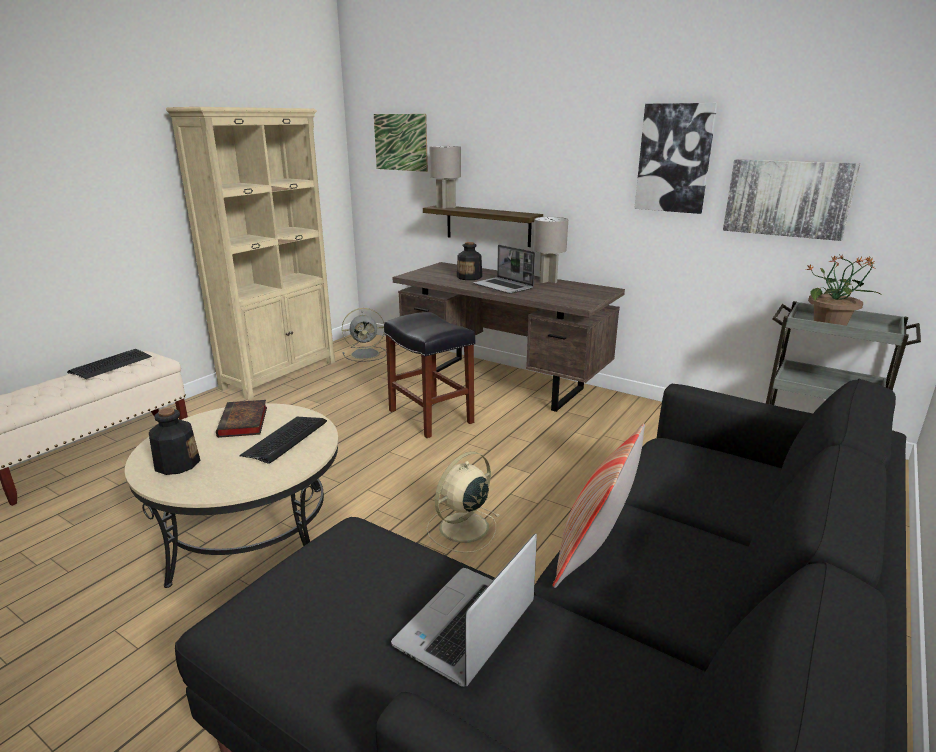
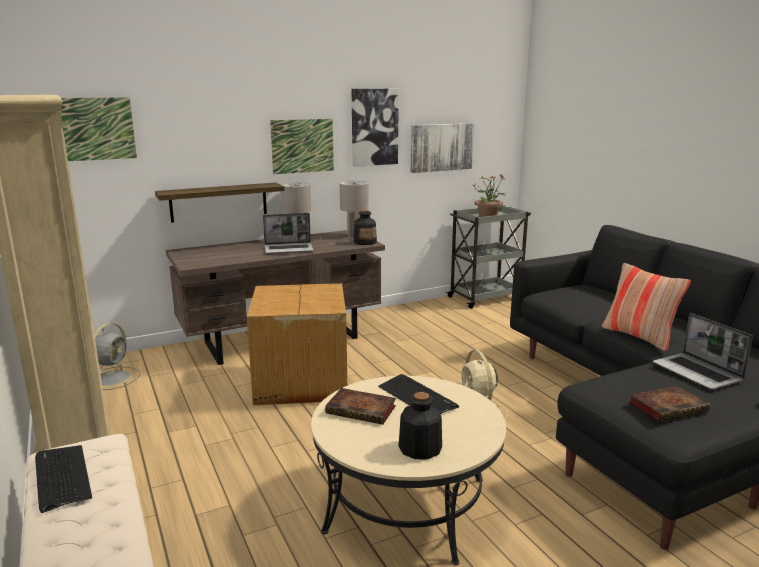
camera: 60 degrees left, 5 degrees down
black stool [384,312,475,438] -> cardboard box [247,283,347,405]
grey table lamp [429,146,461,209] -> grey table lamp moved to [340,181,369,237]
bottle [457,242,482,280] -> bottle moved to [354,210,377,245]
none -> picture [270,119,334,174]
none -> book [628,386,710,422]

